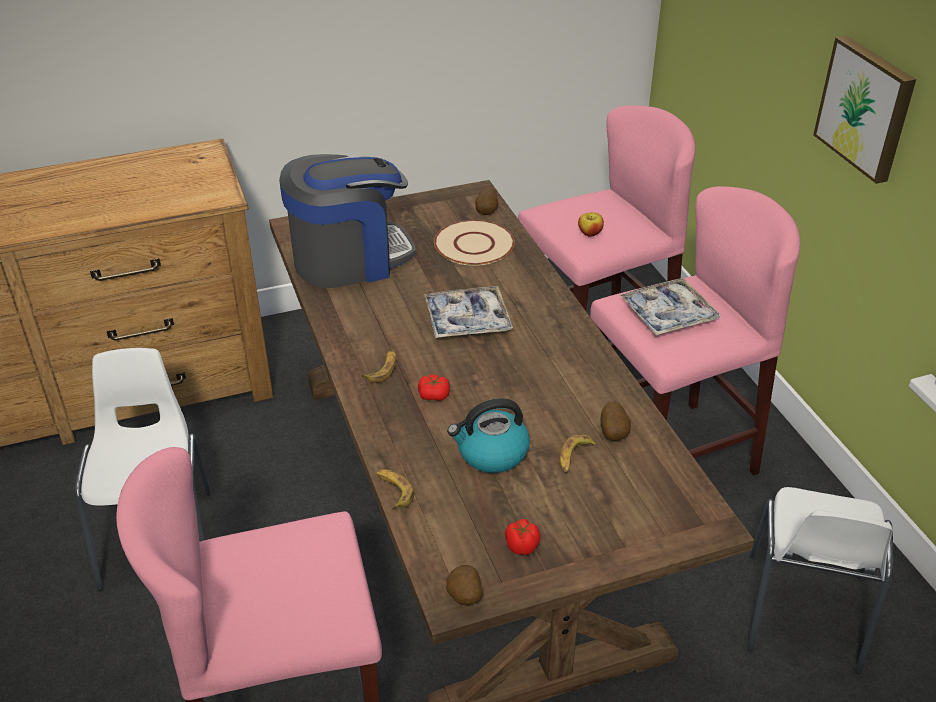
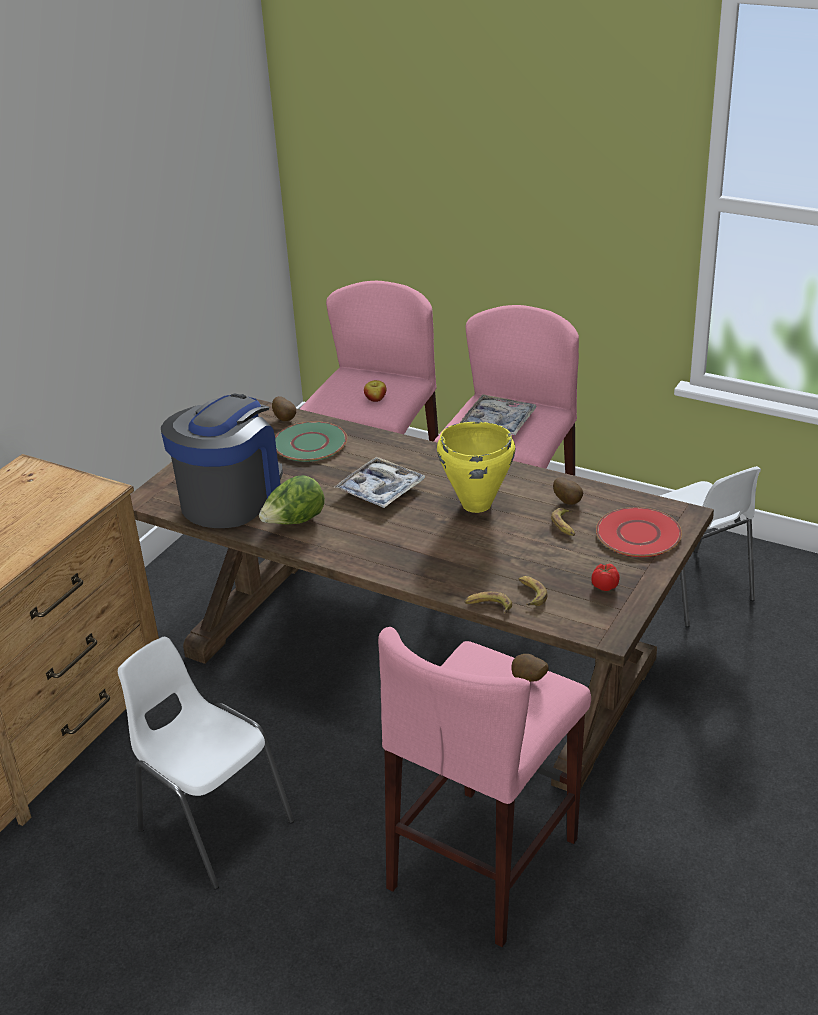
camera: 40 degrees left, 5 degrees down
banana [362,351,396,383] -> banana moved to [518,576,547,606]
tomato [418,374,450,401] -> none
beige plate [434,220,515,266] -> green plate [275,421,347,462]
potato [446,565,483,605] -> potato moved to [511,654,549,682]
kettle [447,398,530,473] -> none
picture [813,36,916,184] -> none
none -> lettuce [259,475,325,524]
none -> yellow cooking pot [437,422,515,513]
none -> red plate [596,507,682,557]

